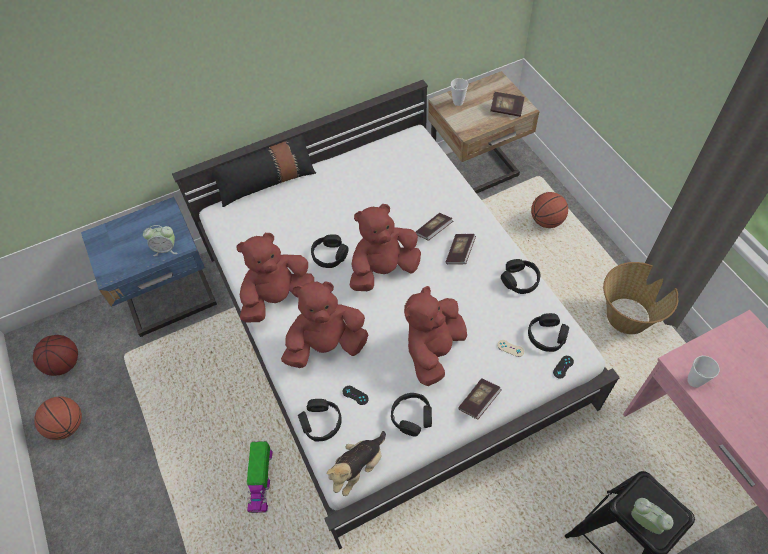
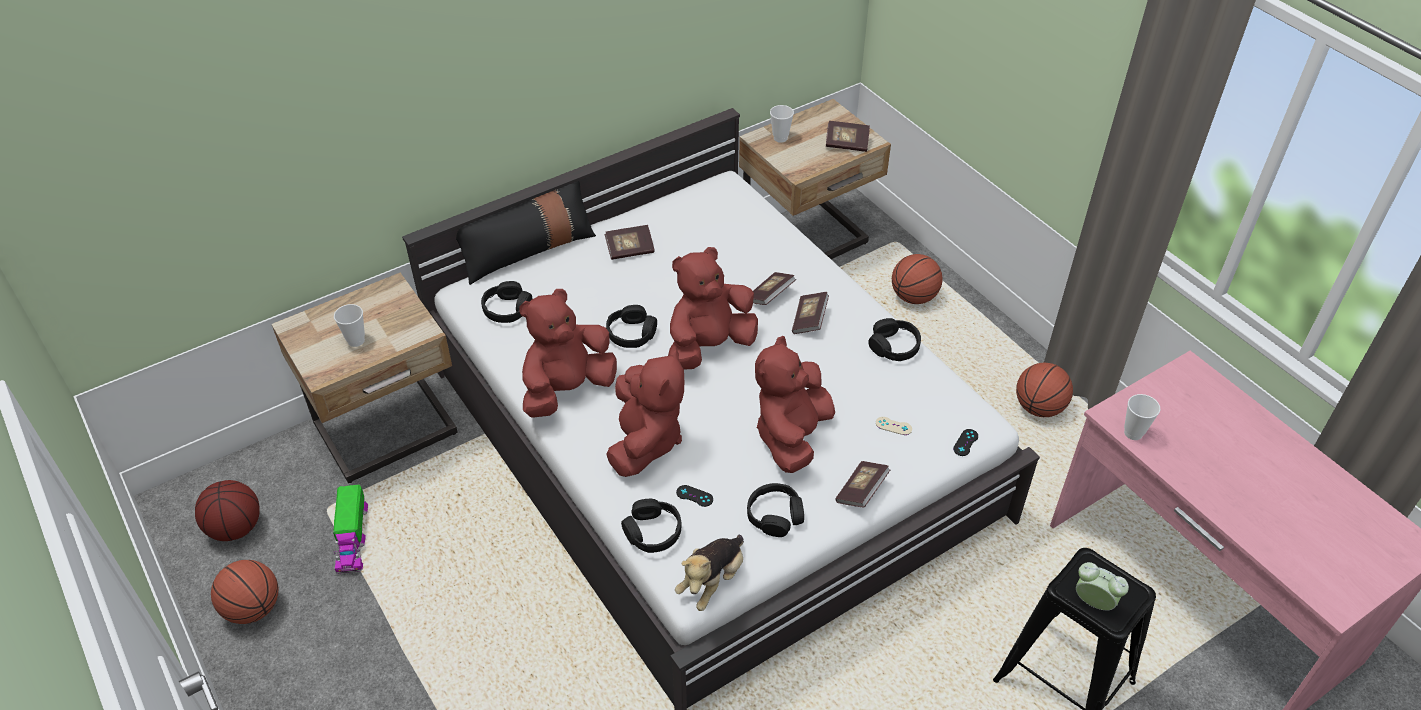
camera: 10 degrees left, 10 degrees down
blue nightstand [81,197,217,337] -> beige nightstand [271,273,458,483]
alarm clock [143,225,178,256] -> none
toy truck [247,441,273,513] -> toy truck moved to [333,484,368,574]
red plush toy [281,281,368,368] -> red plush toy turned 120 degrees clockwise [606,348,684,477]
black headphones [528,313,569,352] -> black headphones moved to [481,281,532,323]
basket [603,262,679,334] -> basketball [1016,363,1073,417]
none -> cup [334,304,365,347]
none -> book [605,225,655,260]

